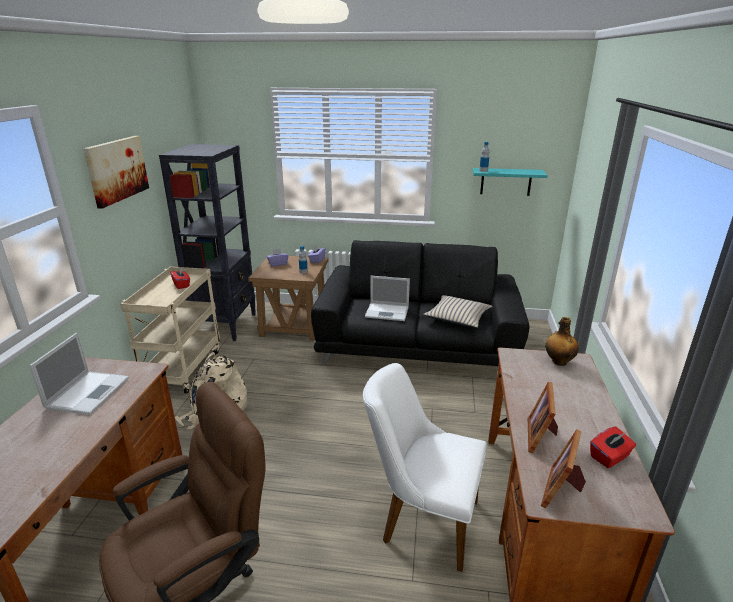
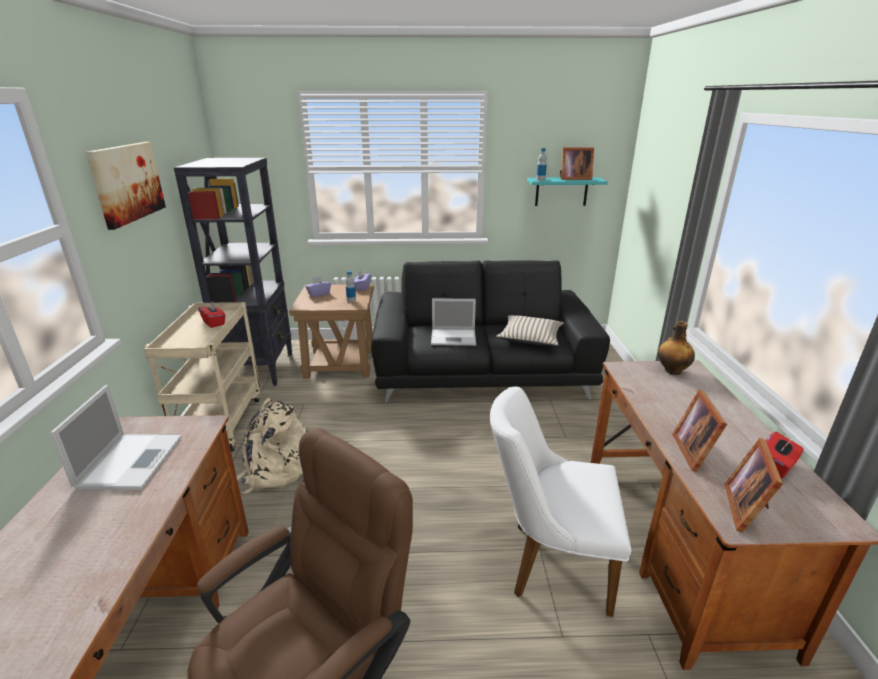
camera: 10 degrees left, 0 degrees up
none -> picture frame [560,148,594,180]

